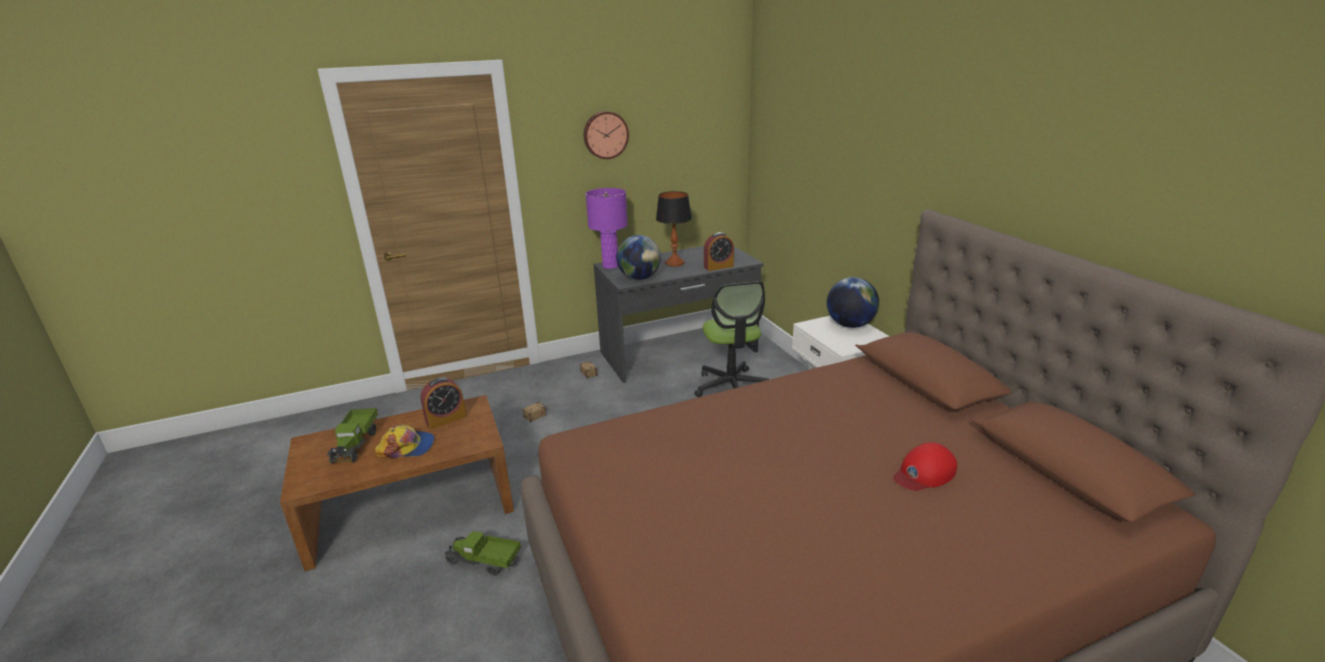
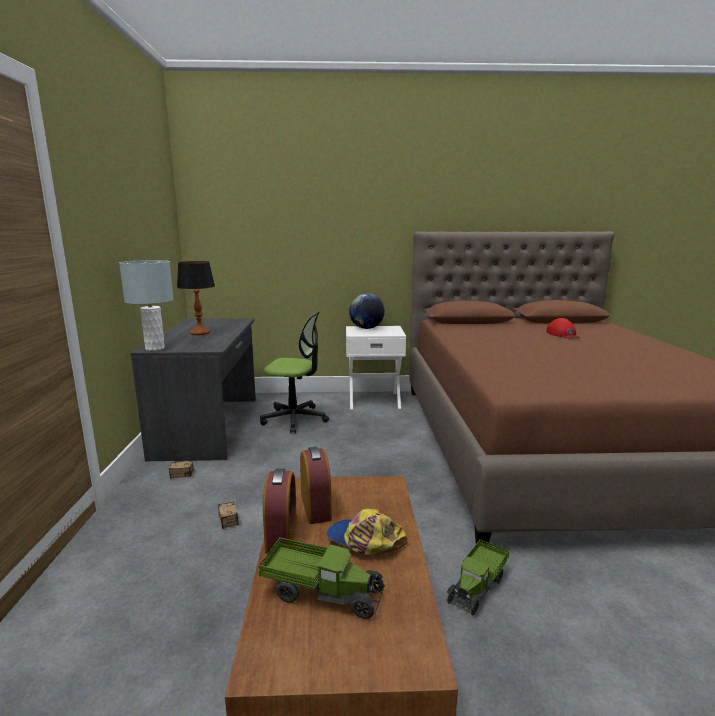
camera: 70 degrees left, 10 degrees down
cap [375,425,434,459] -> cap turned 75 degrees counterclockwise [326,509,407,555]
wall clock [584,111,629,159] -> none
purple table lamp [586,188,628,269] -> grey table lamp [119,260,173,351]
globe [616,235,661,280] -> none
alarm clock [704,232,734,271] -> alarm clock moved to [263,468,297,554]

